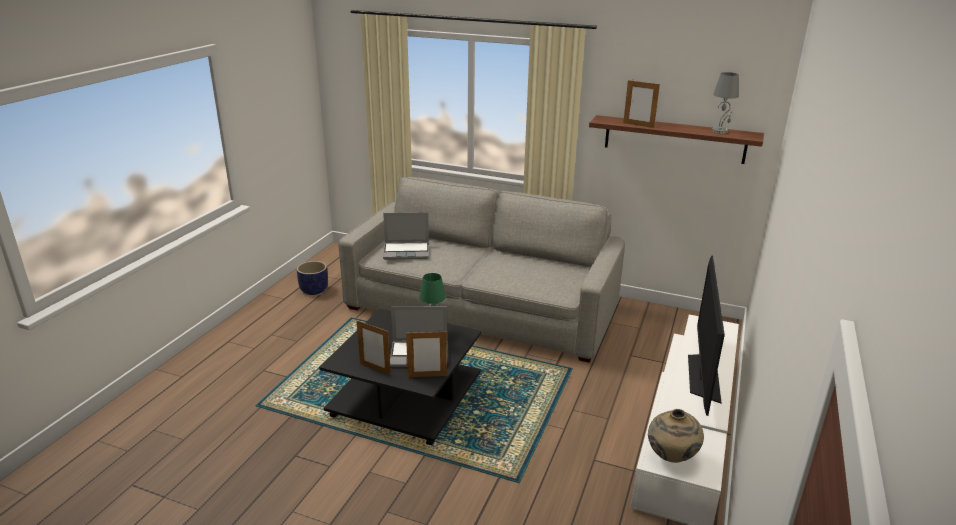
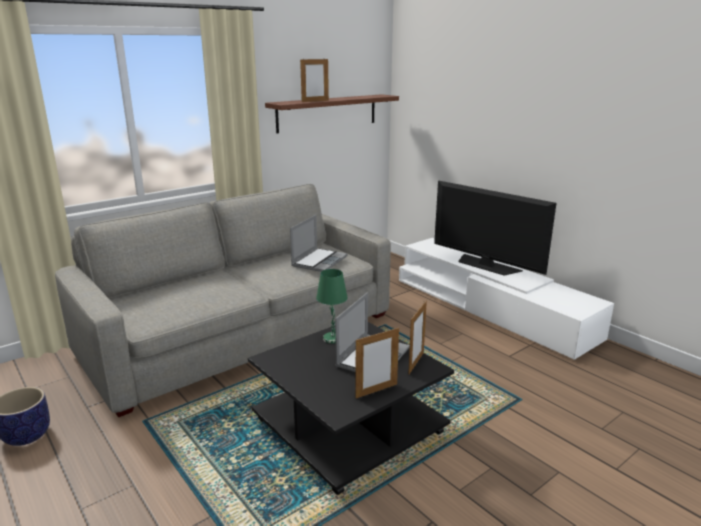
camera: 60 degrees left, 5 degrees down
laptop [383,212,429,260] -> laptop moved to [290,215,348,272]
beige vase [648,409,704,463] -> none
grey table lamp [712,72,739,133] -> none

